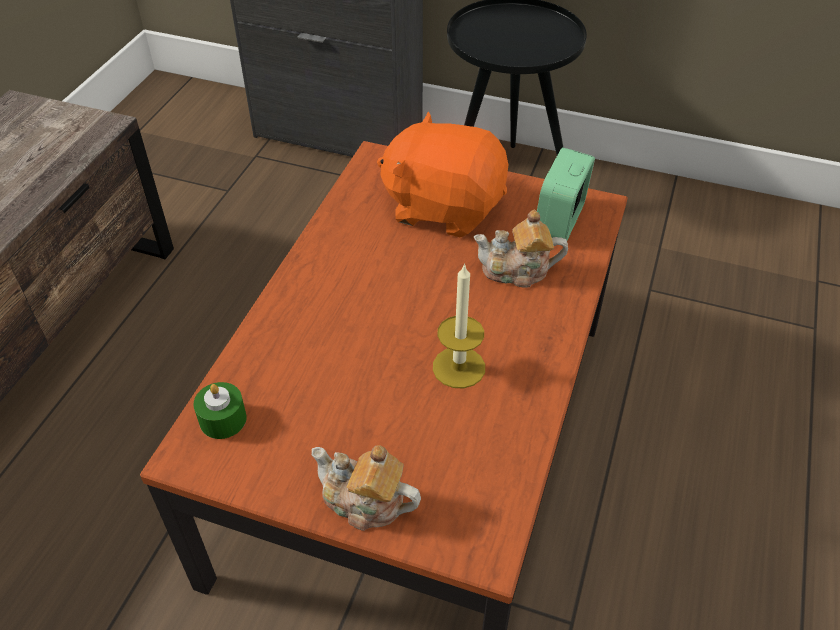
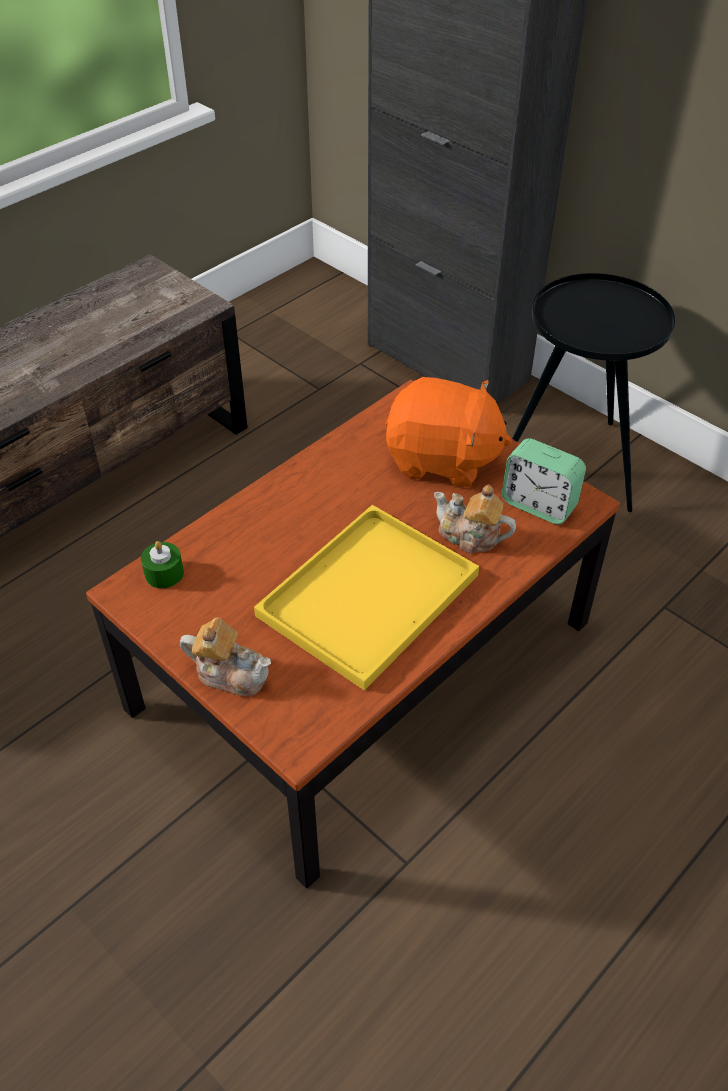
camera: 25 degrees right, 0 degrees up
teapot [311,445,421,531] -> teapot turned 150 degrees clockwise [180,618,271,696]
orange plush toy [377,112,508,237] -> orange plush toy turned 150 degrees clockwise [386,377,512,487]
candle [433,263,485,388] -> yellow tray [254,505,479,690]
alarm clock [537,147,595,240] -> alarm clock turned 105 degrees counterclockwise [502,438,586,524]

